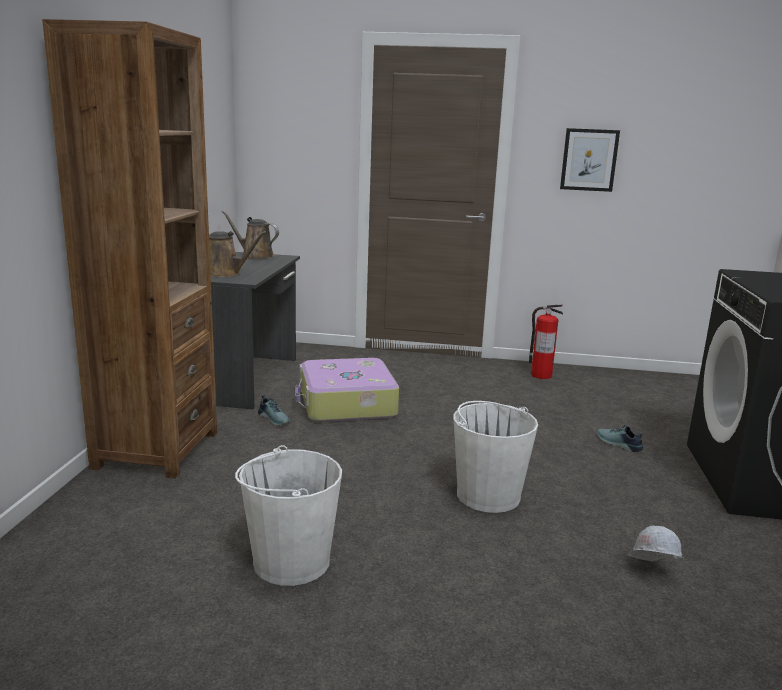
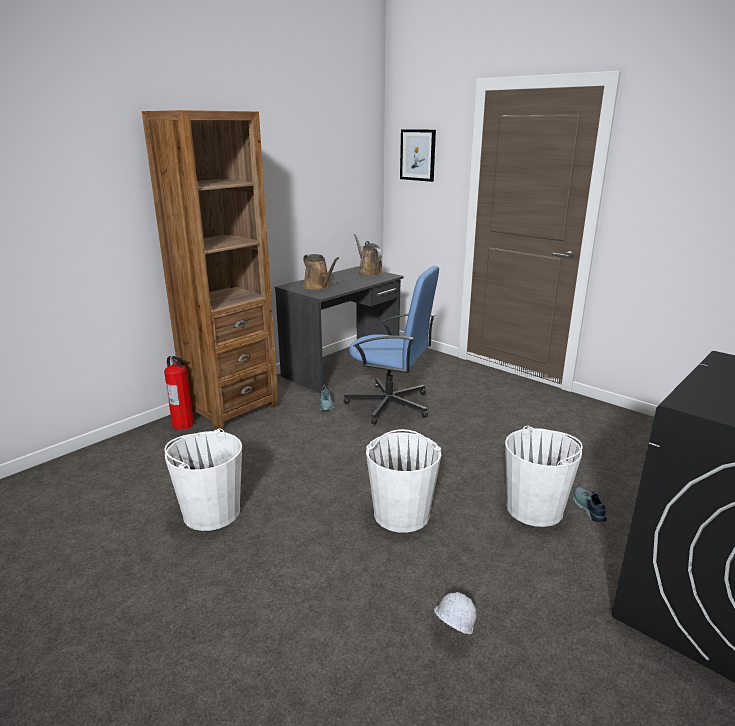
camera: 35 degrees right, 5 degrees up
suitcase [295,358,399,422] -> blue office chair [343,266,439,425]
fire extinguisher [529,304,563,379] -> fire extinguisher moved to [164,356,194,430]
picture [560,128,620,192] -> picture moved to [400,129,436,182]
none -> white bucket [505,425,583,527]

